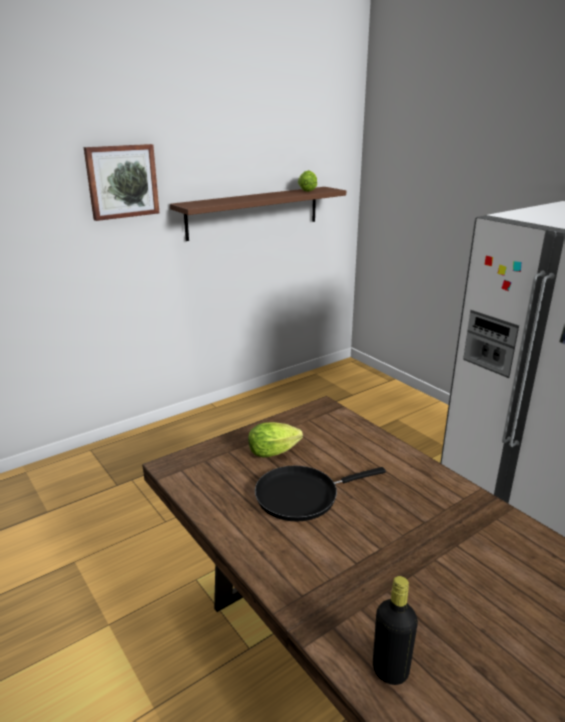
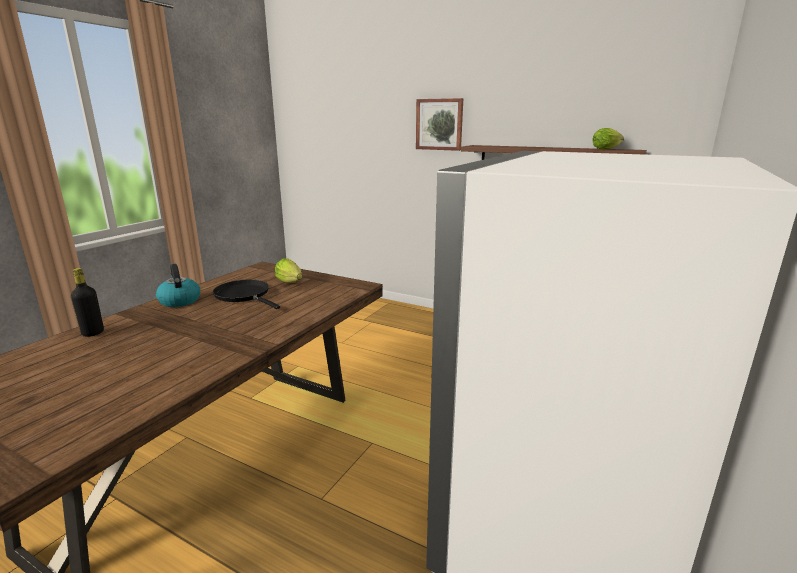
camera: 65 degrees right, 5 degrees down
none -> kettle [156,264,200,307]

